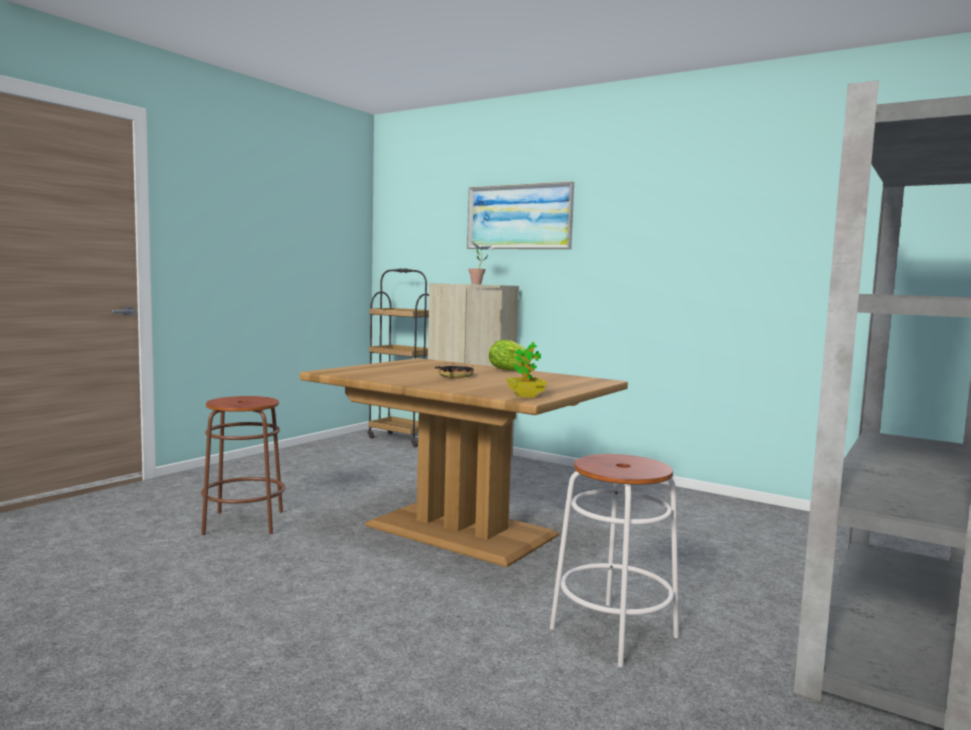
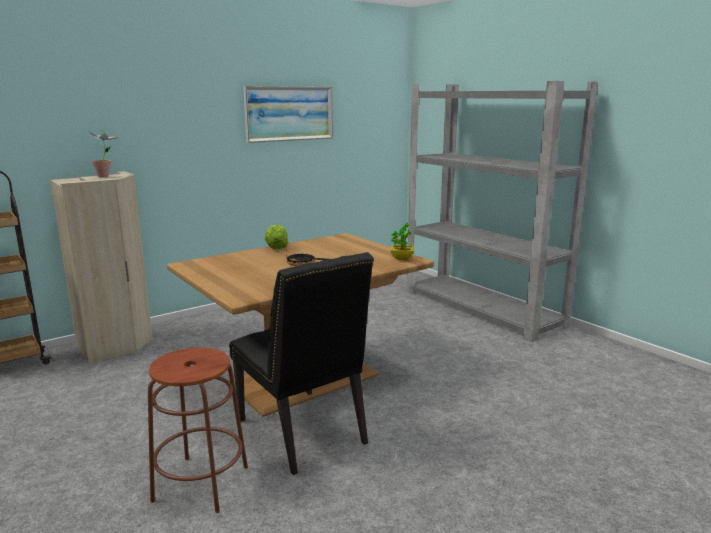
camera: 70 degrees left, 10 degrees up
picture [467,181,574,249] -> picture moved to [243,86,333,143]
white stool [550,454,679,668] -> none
none -> black chair [229,252,374,475]

